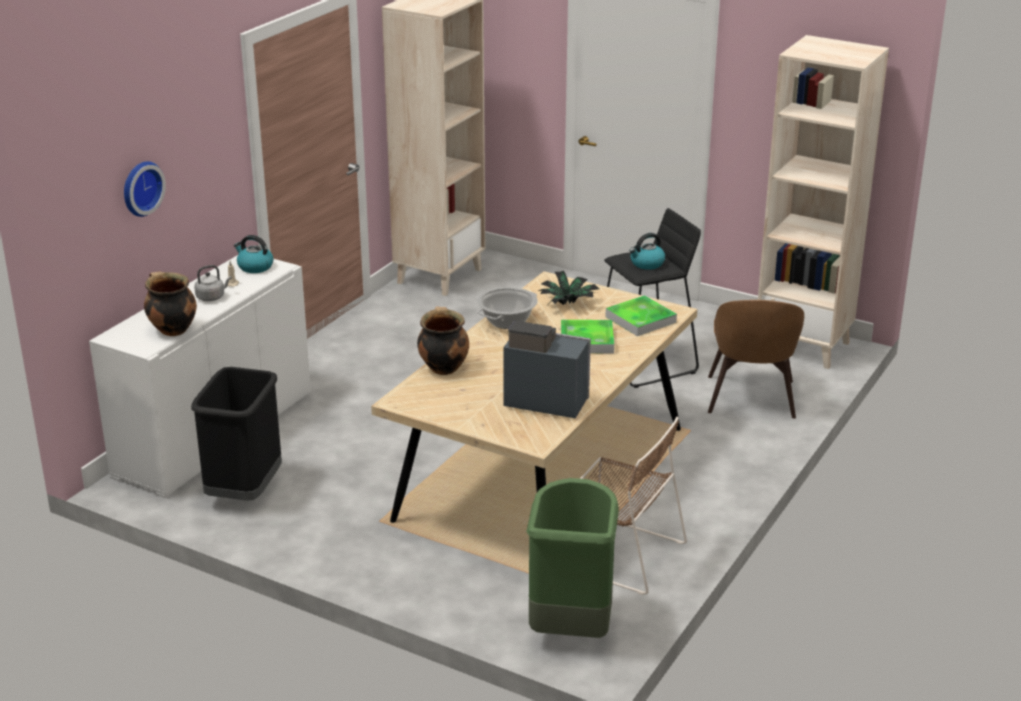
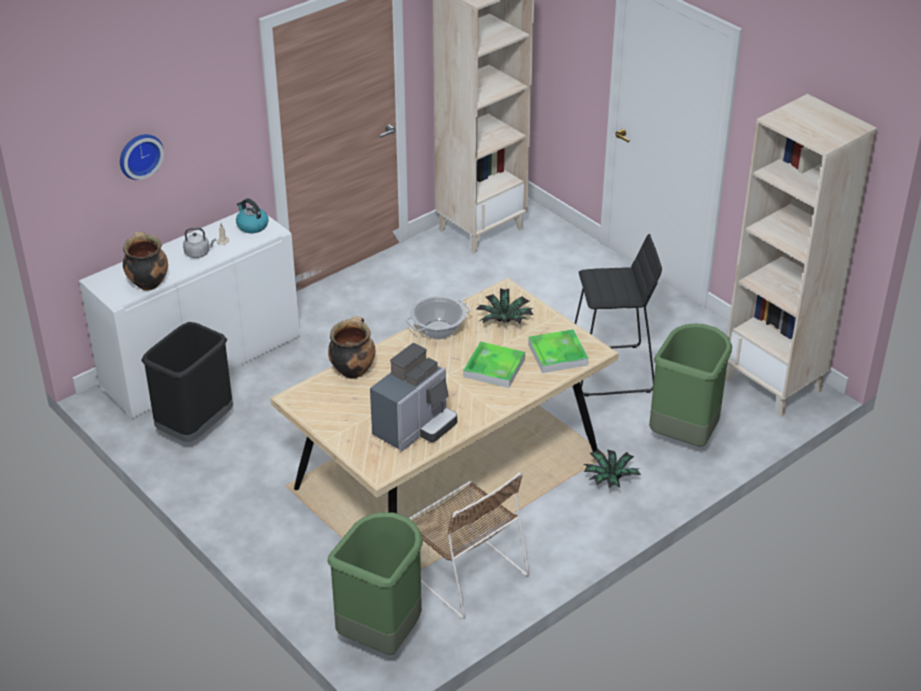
camera: 20 degrees right, 10 degrees up
coffee machine [503,321,591,419] -> coffee machine turned 90 degrees clockwise [370,343,457,452]
kettle [629,233,665,270] -> none
brown chair [708,300,804,419] -> green trash can [649,324,732,447]
none -> potted plant [584,448,641,488]

